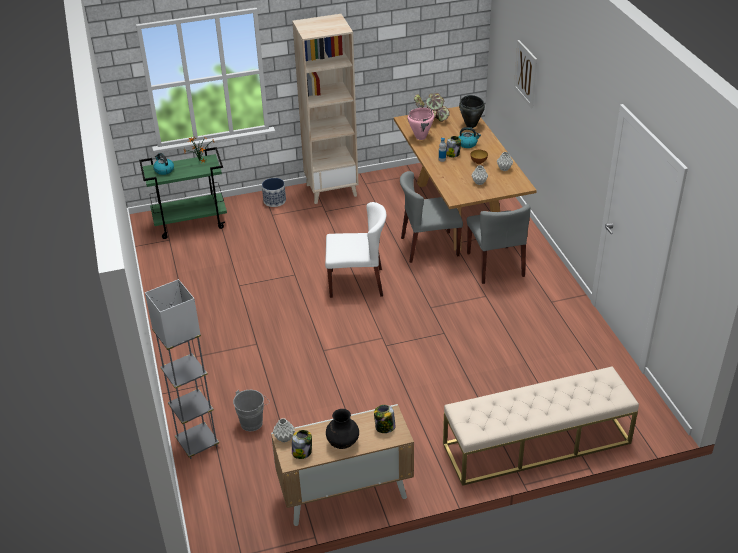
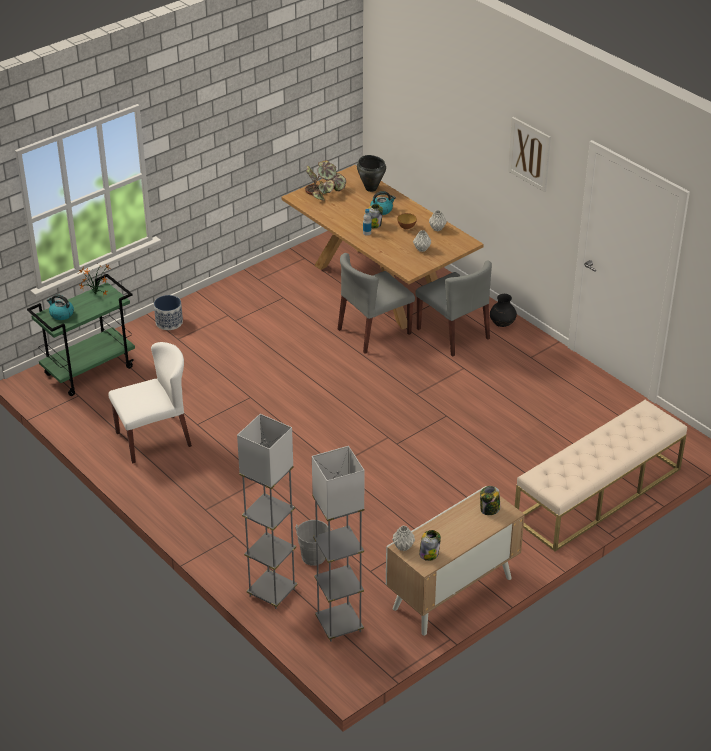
camera: 25 degrees left, 0 degrees up
beige bookcase [292,14,359,204] -> none
white chair [325,202,386,298] -> white chair moved to [109,342,192,463]
black vase [326,409,359,449] -> black vase moved to [490,294,517,327]
pink cooking pot [408,108,434,140] -> none
picture [514,40,537,108] -> picture moved to [508,117,551,192]
none -> grey floor lamp [312,446,365,642]

